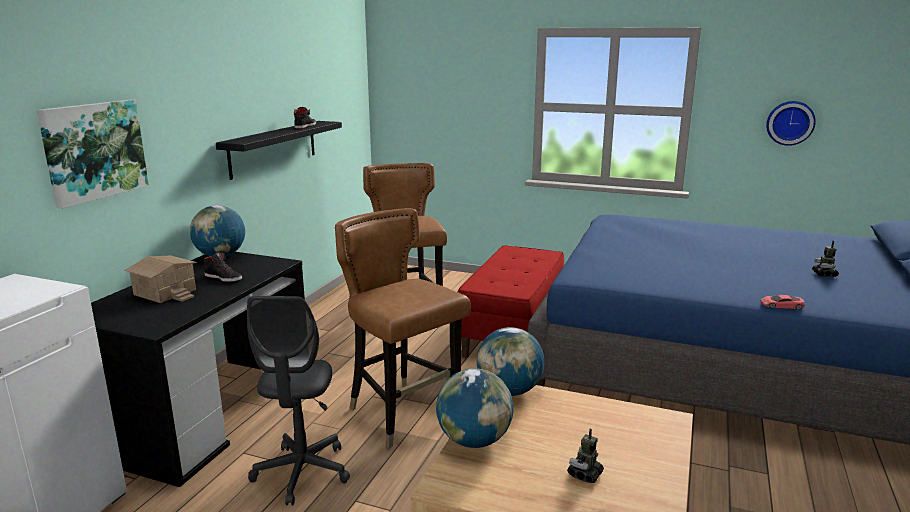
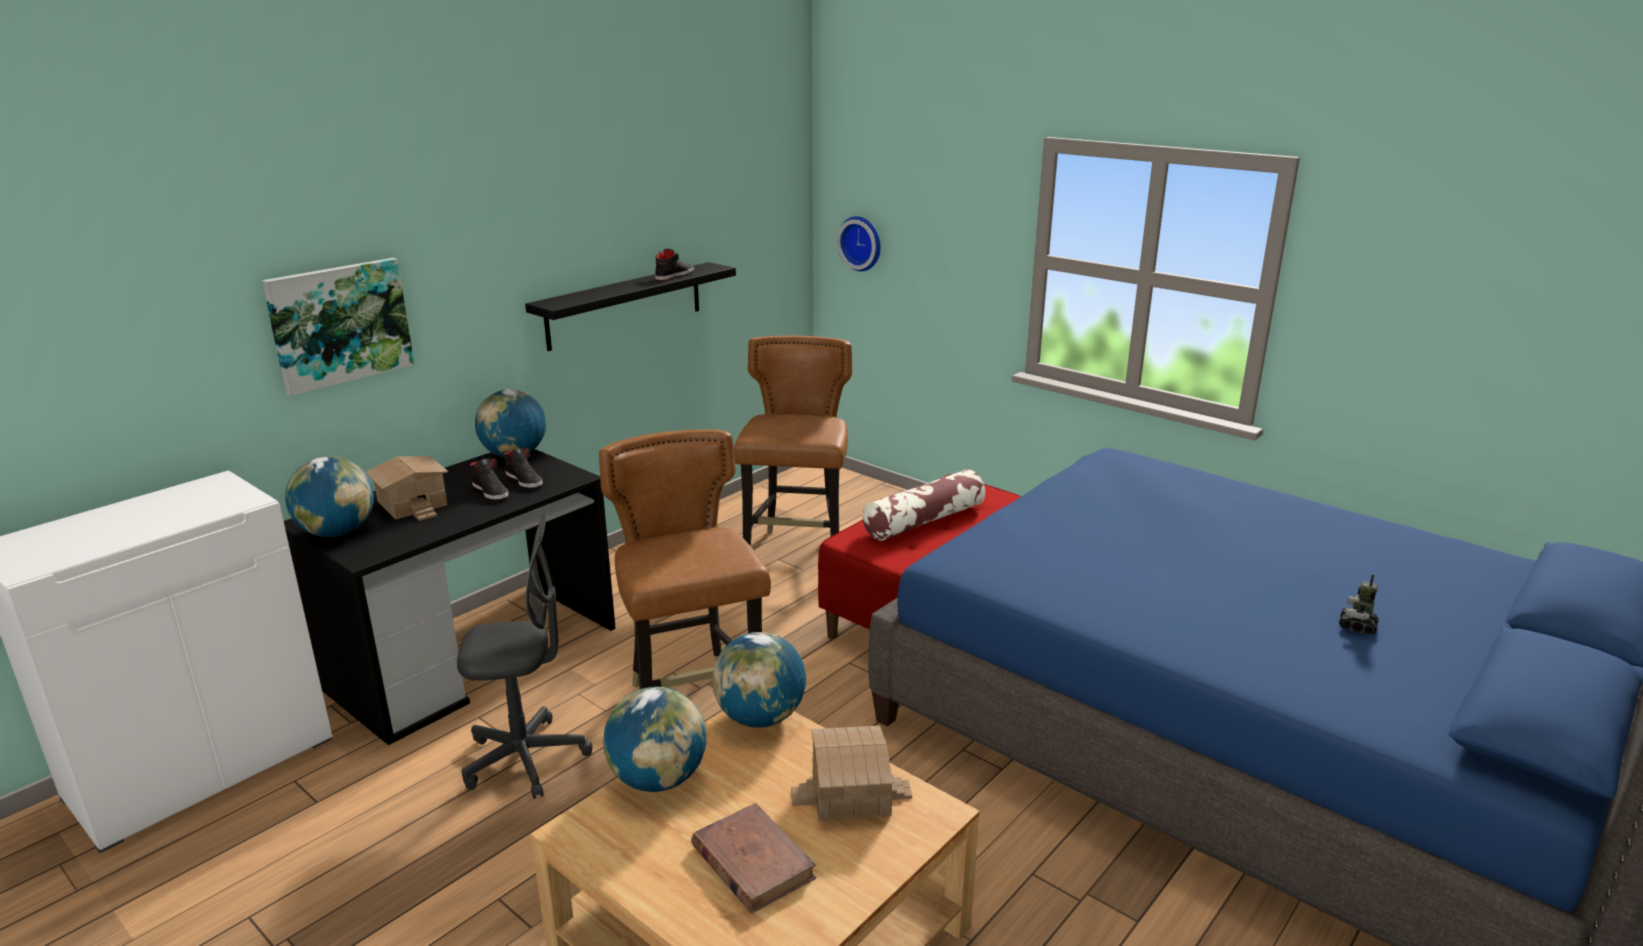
camera: 20 degrees right, 5 degrees up
grey office chair [247,296,350,506] -> grey office chair turned 120 degrees counterclockwise [457,512,592,799]
toy robot [567,429,604,483] -> brown book [691,803,816,914]
red toy car [761,295,805,310] -> none
wall clock [766,101,816,146] -> wall clock moved to [837,216,881,271]
none -> globe [285,456,374,537]
none -> black shoe [503,448,543,488]
none -> toy house [791,725,912,821]
none -> pillow [862,469,985,541]

